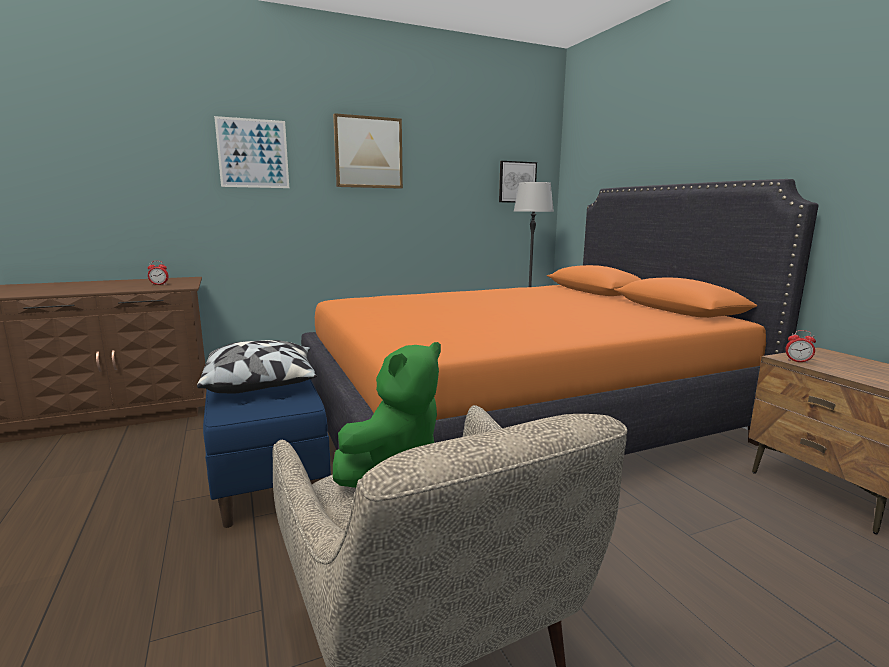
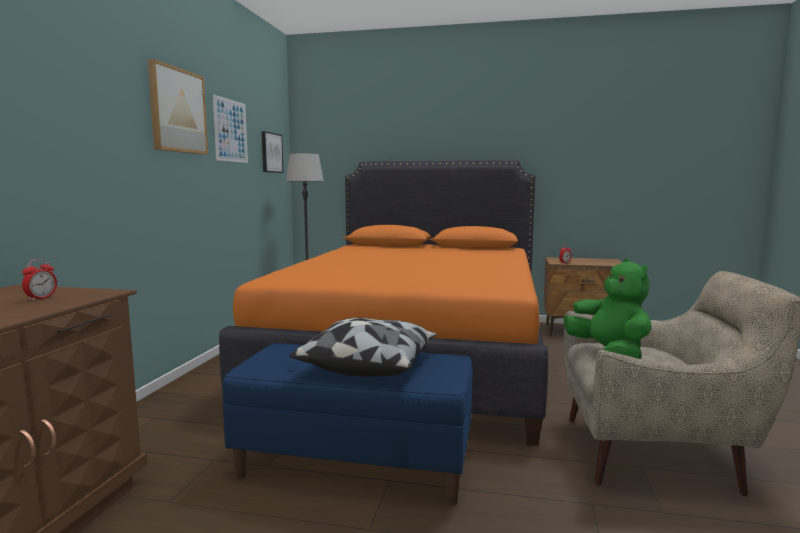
camera: 55 degrees left, 5 degrees down
picture [214,116,289,188] -> picture moved to [213,94,248,163]

